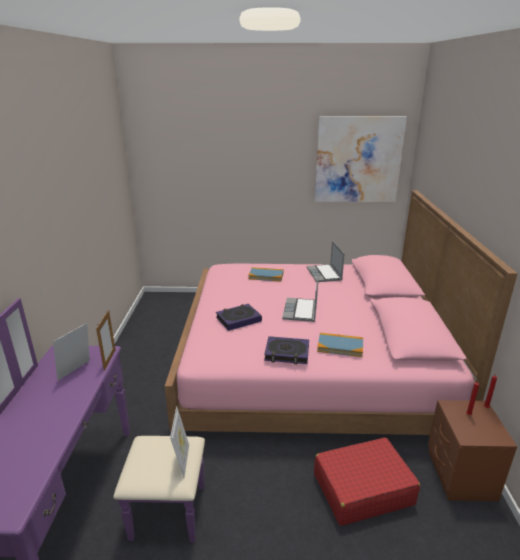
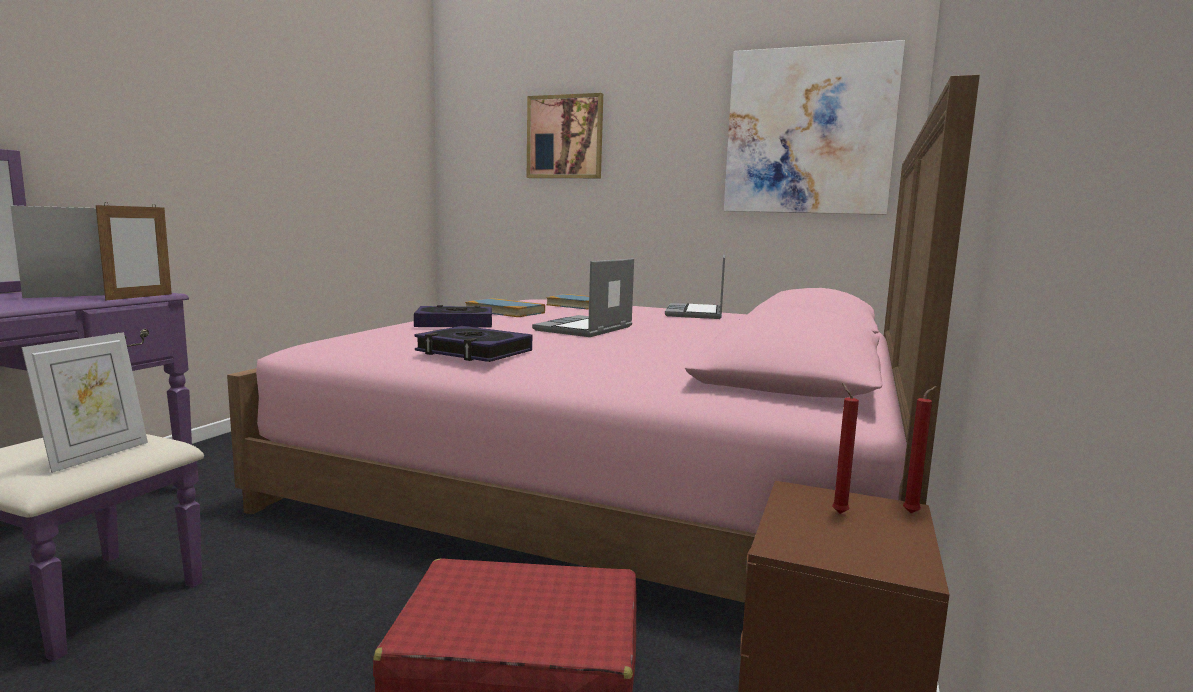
camera: 20 degrees right, 15 degrees down
book [317,333,363,357] -> book moved to [465,298,545,317]
none -> picture [527,93,603,178]

